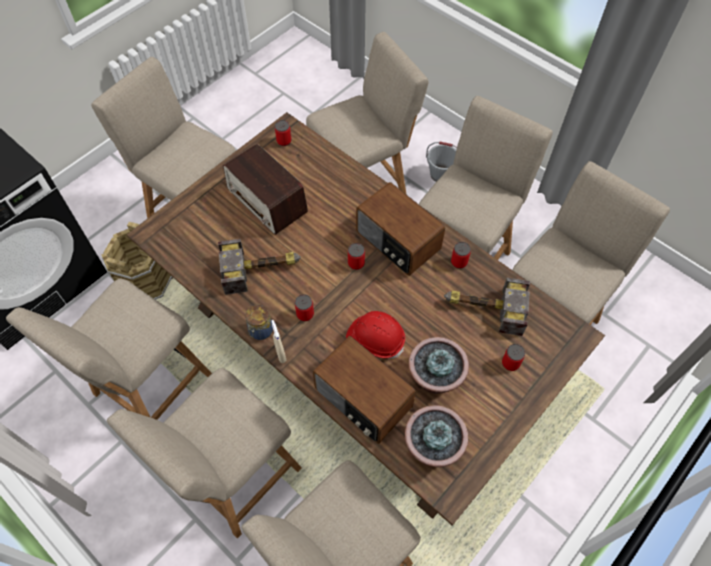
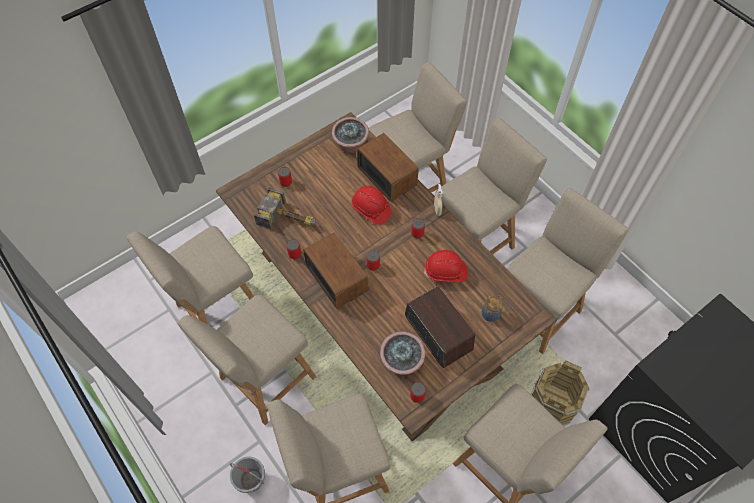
camera: 170 degrees left, 0 degrees up
hammer [218,239,301,295] -> red hard hat [424,250,468,282]
jar [245,305,273,340] -> jar moved to [482,295,503,322]
potted plant [409,337,469,394] -> potted plant moved to [380,331,426,375]

